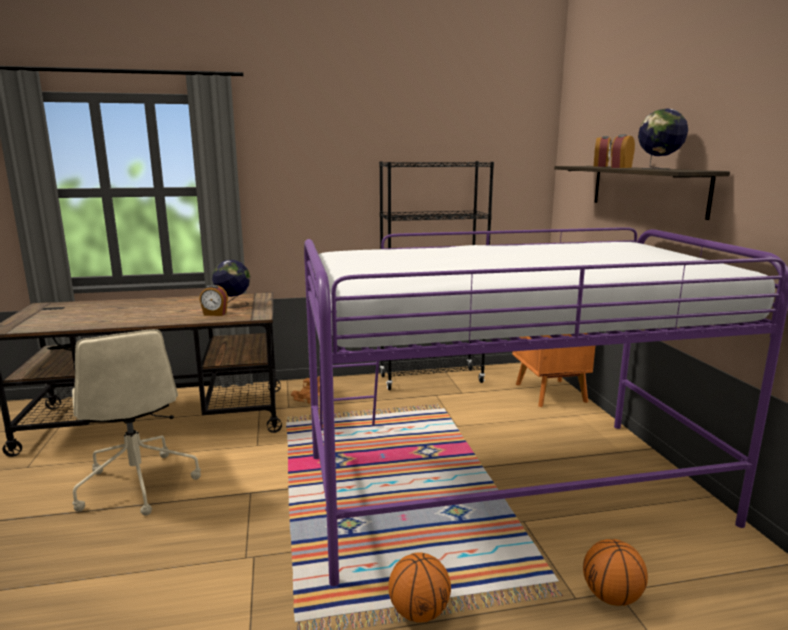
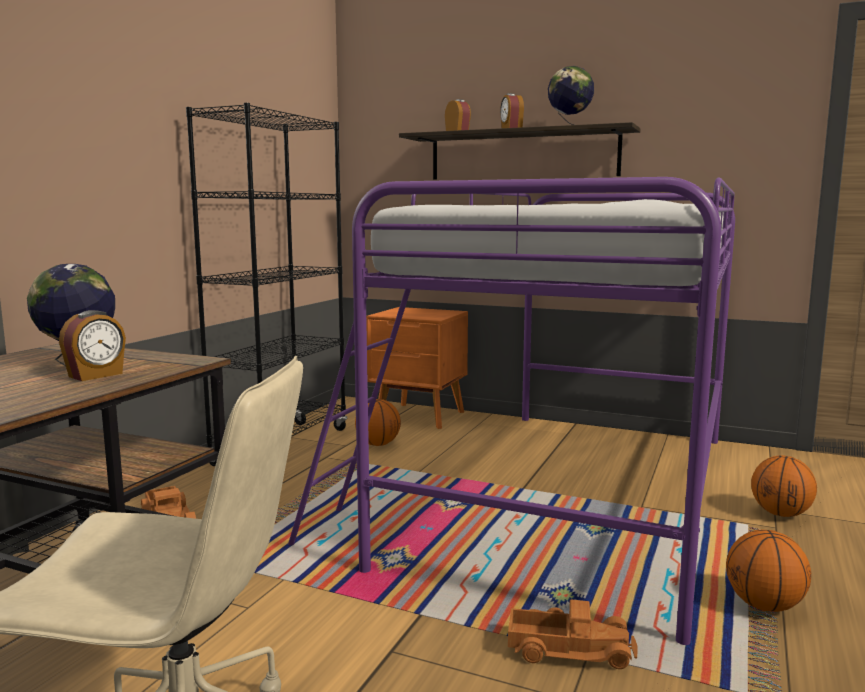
camera: 55 degrees left, 5 degrees down
none -> basketball [355,399,401,446]
none -> toy truck [508,600,637,669]

